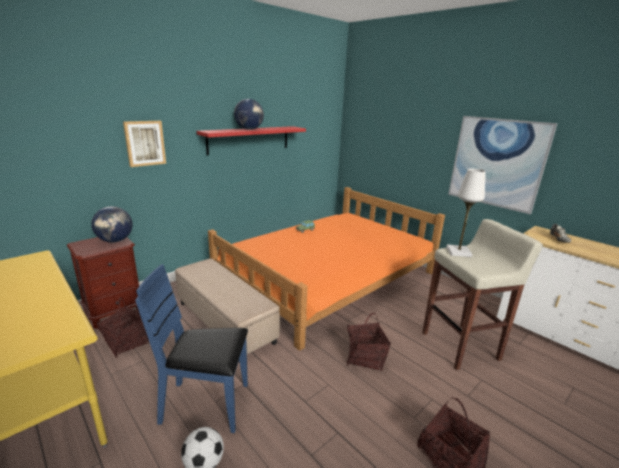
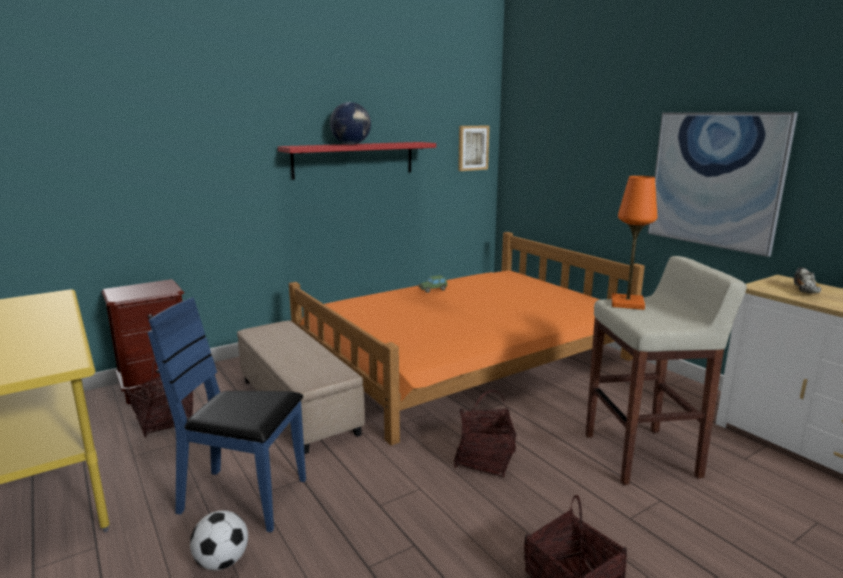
camera: 10 degrees right, 5 degrees down
globe [91,206,133,242] -> none
picture [123,121,166,167] -> picture moved to [458,126,490,171]
white table lamp [446,168,486,257] -> orange table lamp [612,176,657,310]

